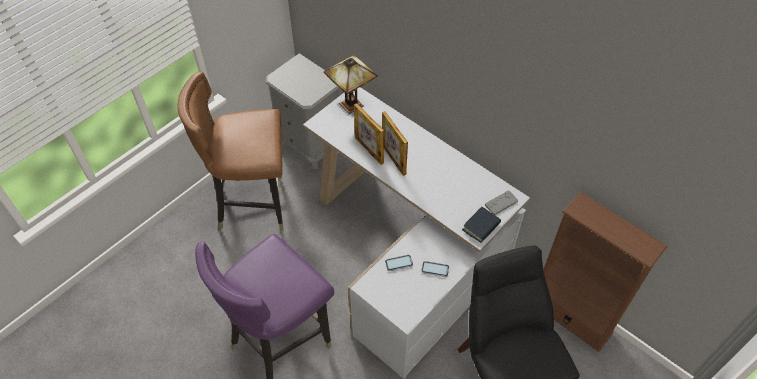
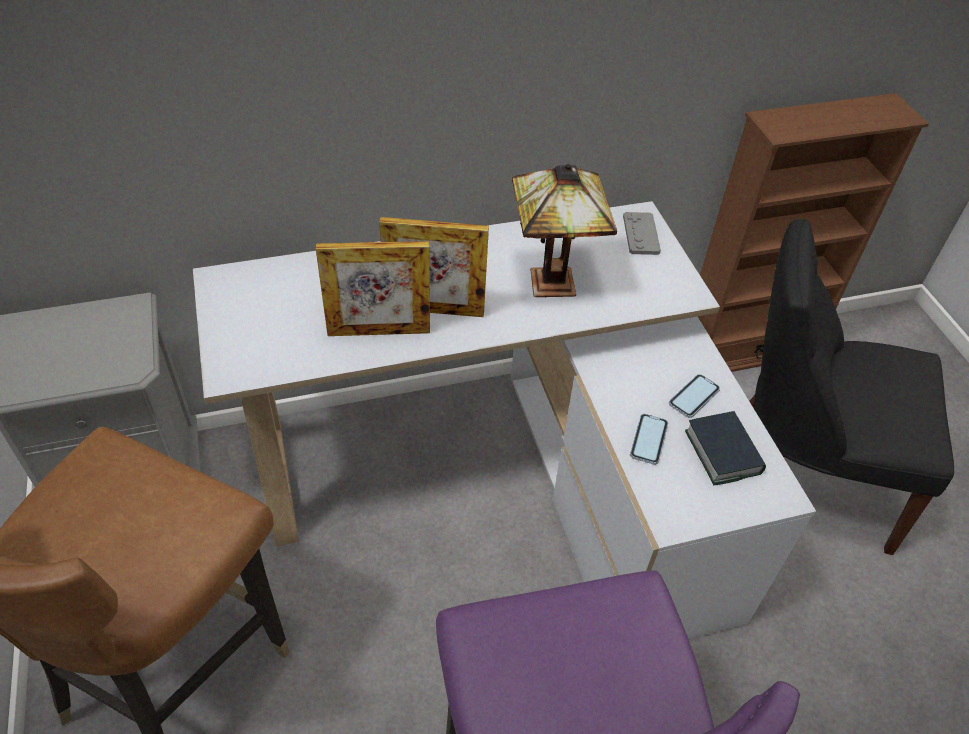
camera: 60 degrees left, 5 degrees down
table lamp [324,55,378,114] -> table lamp moved to [512,164,617,297]
book [462,207,501,243] -> book moved to [685,411,766,485]

